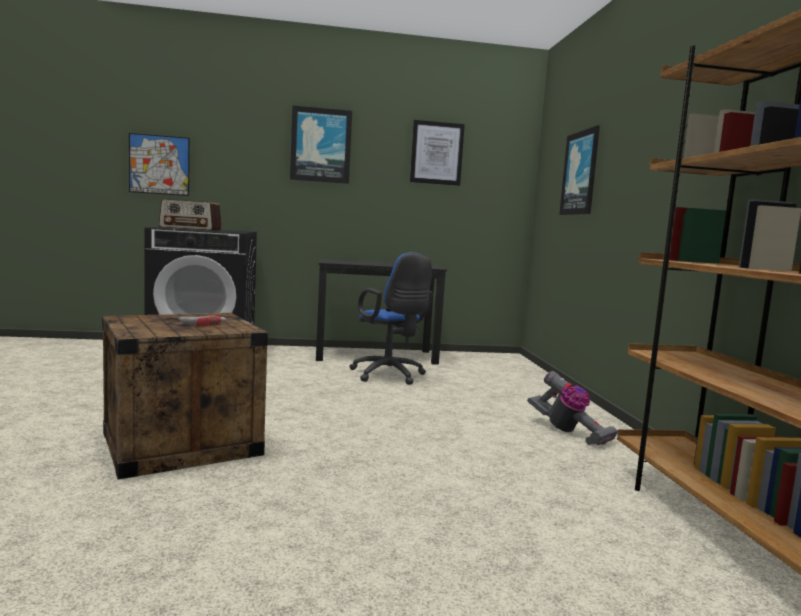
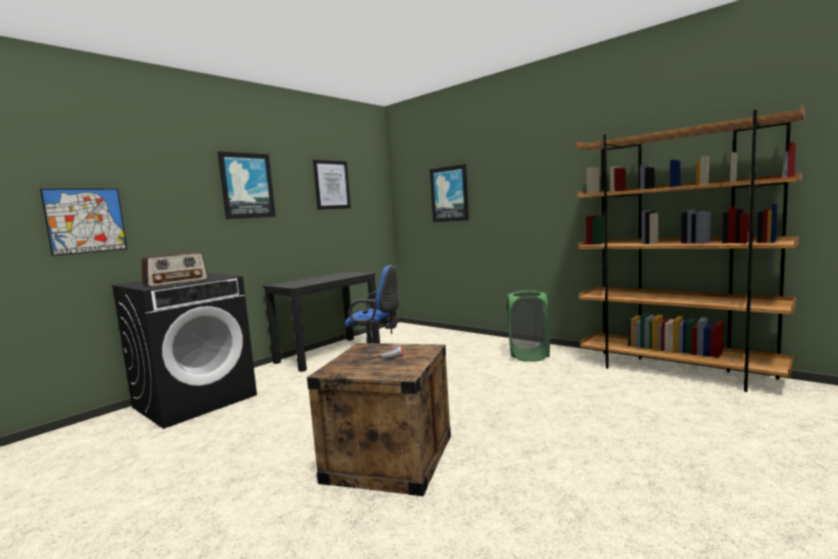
camera: 40 degrees left, 0 degrees up
vacuum cleaner [527,371,618,445] -> green laundry basket [507,289,550,362]

